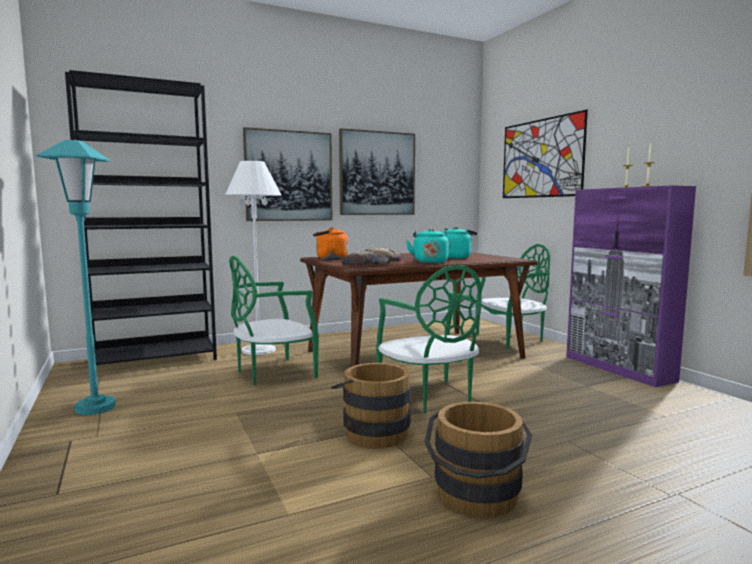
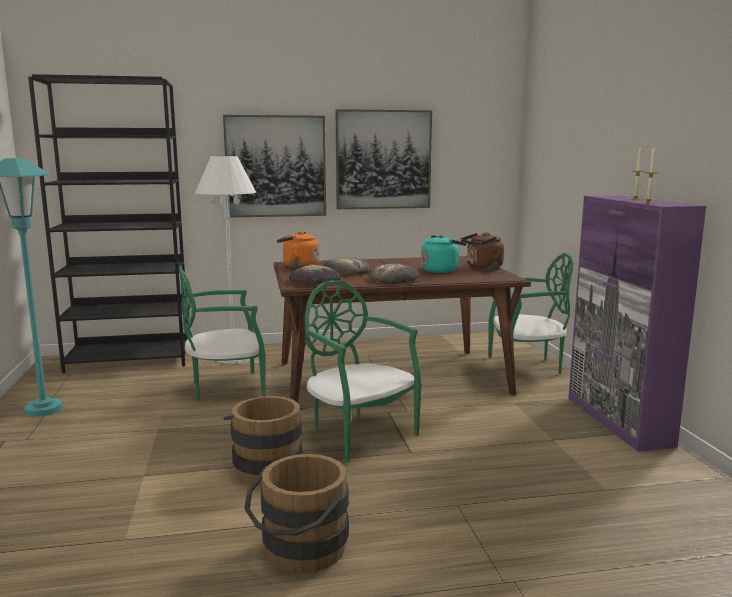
camera: 15 degrees right, 5 degrees up
green chair [376,265,482,413] -> green chair turned 150 degrees clockwise [305,281,422,463]
turquoise kettle [406,228,449,264] -> bread [368,263,420,284]
picture [503,109,588,198] -> none
none -> brown kettle [461,233,504,270]

